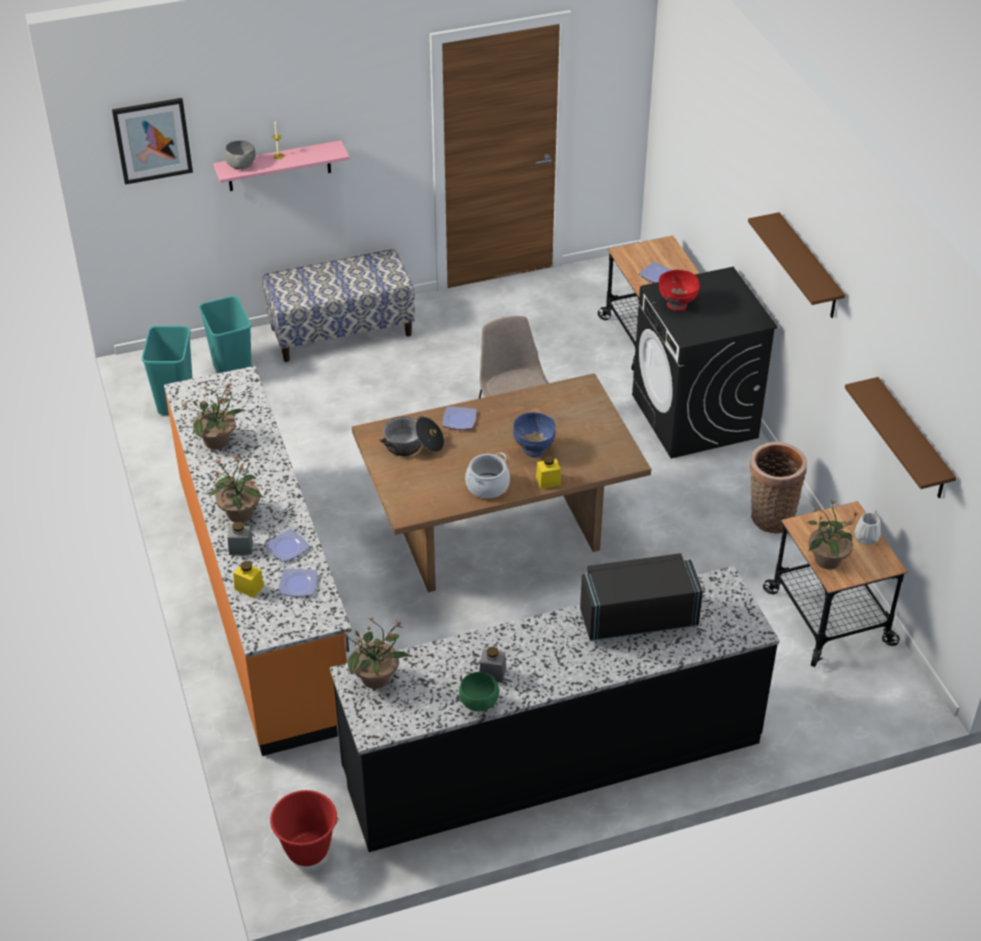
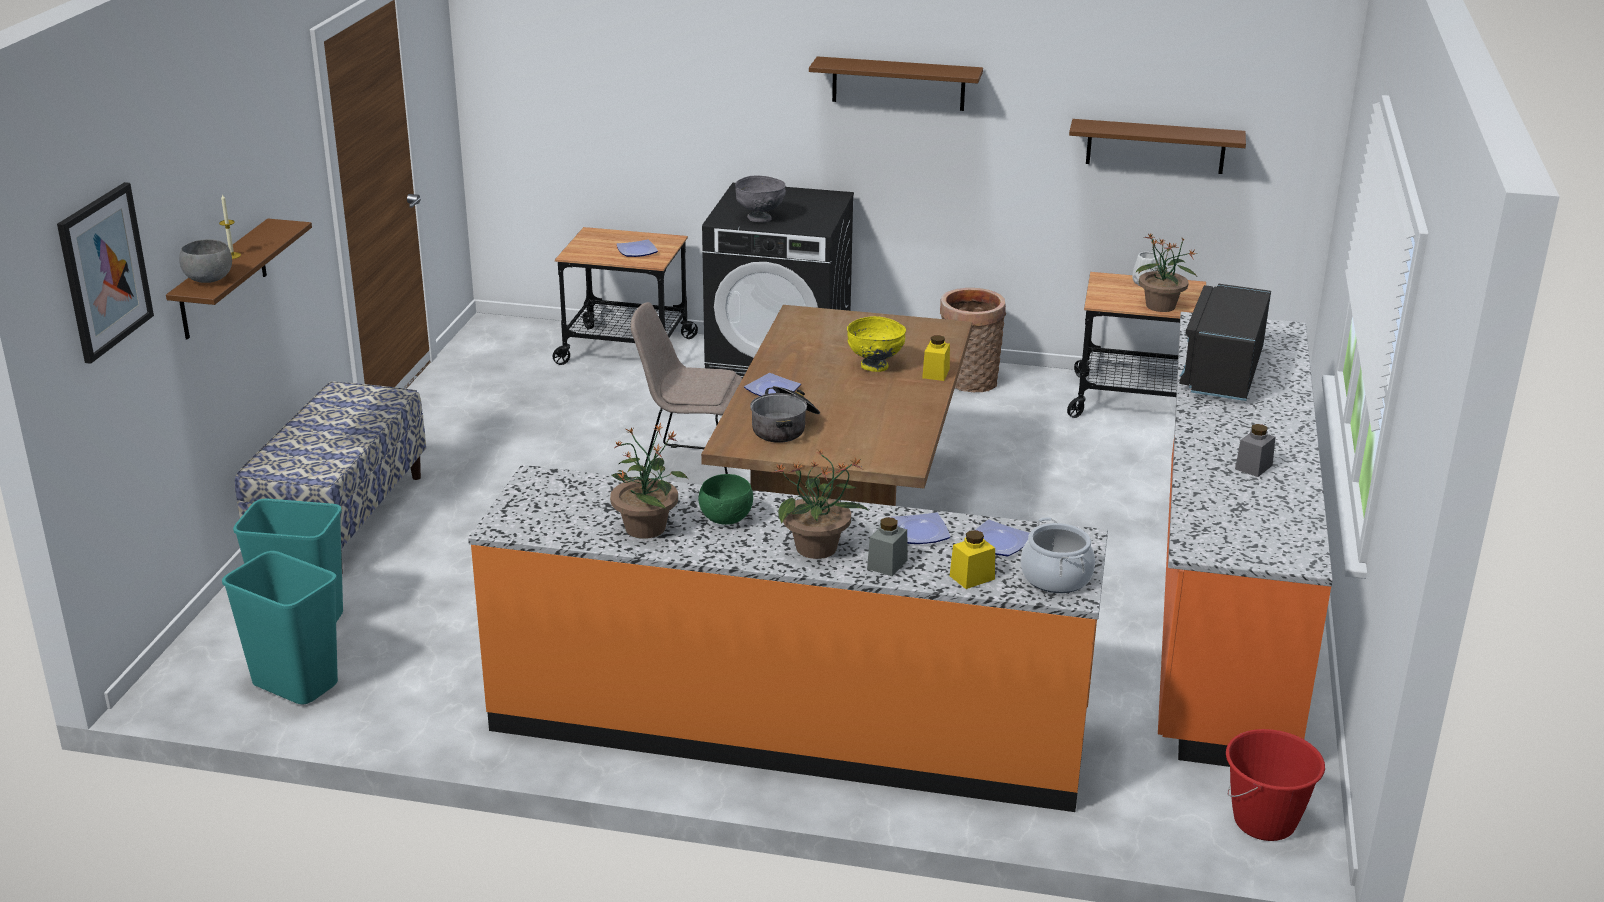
camera: 60 degrees left, 15 degrees down
pink shelf [213,140,350,191] -> brown shelf [166,219,312,340]
black counter [330,566,780,852] -> orange counter [1158,312,1333,767]
potted plant [341,617,411,689] -> none
green bowl [459,672,499,712] -> green bowl moved to [698,474,753,525]
cooking pot [465,452,510,499] -> cooking pot moved to [1021,517,1095,593]
blue bowl [513,413,556,457] -> yellow bowl [847,316,906,372]
red bowl [659,270,700,311] -> grey bowl [735,176,786,222]

